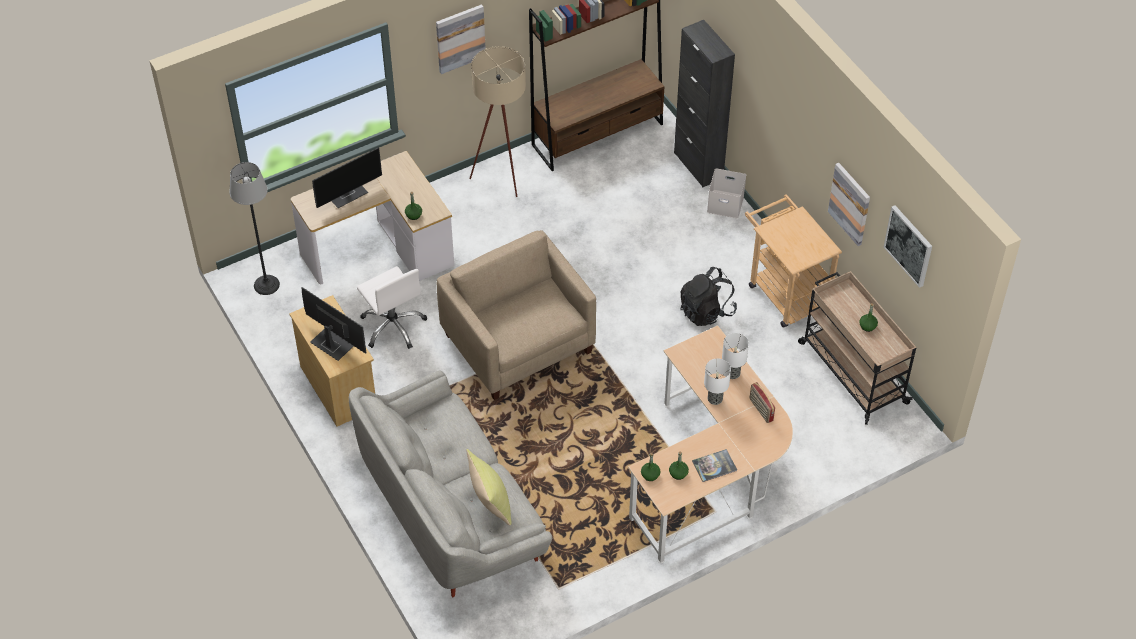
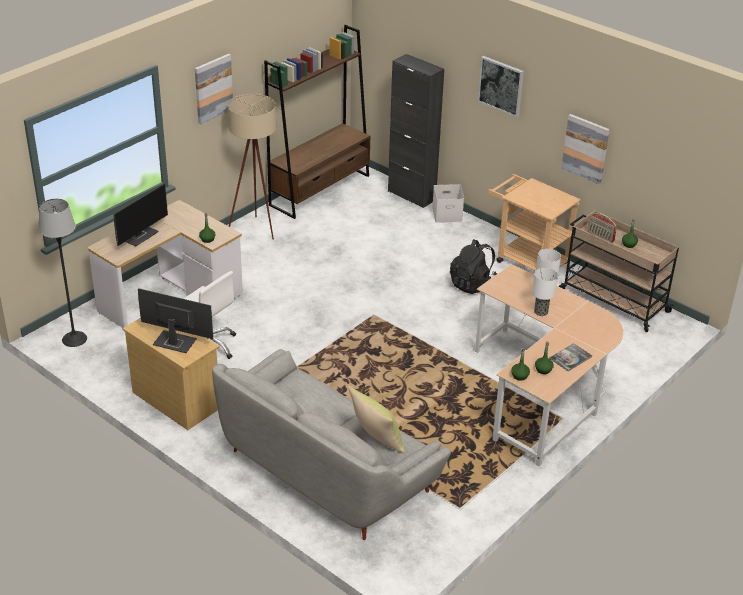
camera: 20 degrees left, 15 degrees down
beige armchair [437,230,596,400] -> none
radio [750,382,775,423] -> radio moved to [587,213,617,243]
picture [884,205,932,288] -> picture moved to [478,56,524,117]

